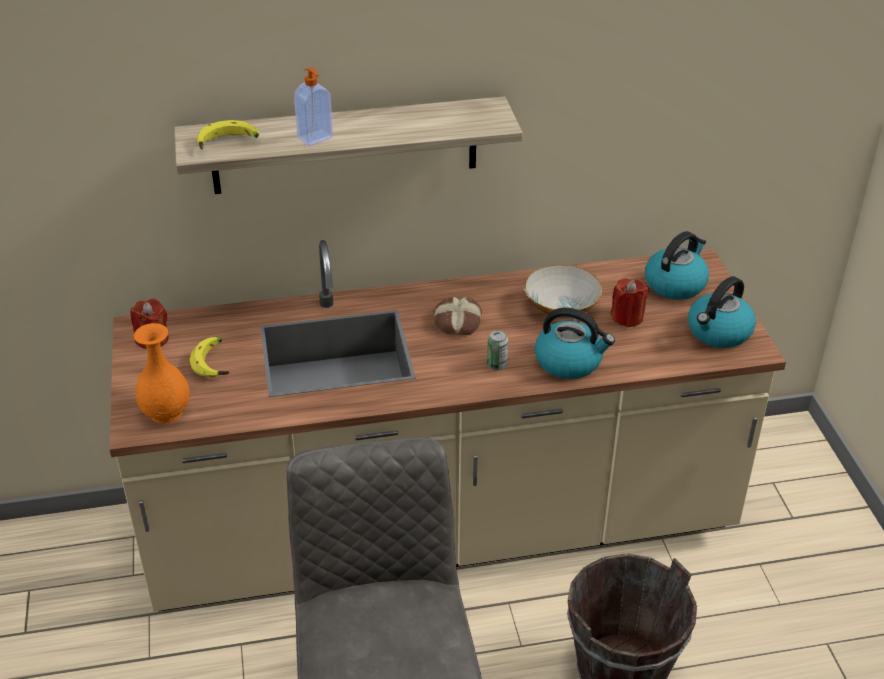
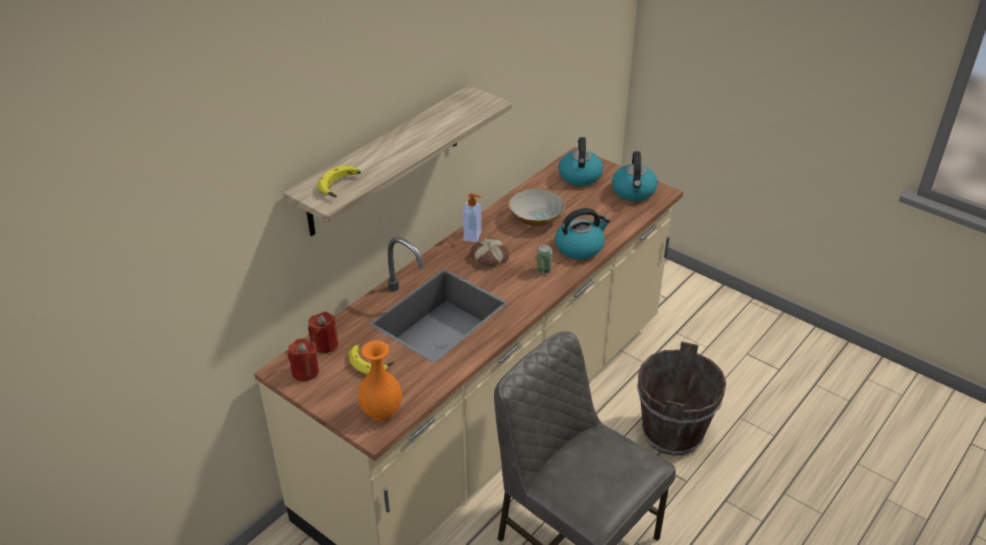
camera: 40 degrees left, 0 degrees up
soap dispenser [294,67,333,146] -> soap dispenser moved to [463,194,482,242]
red candle [610,278,648,327] -> red candle moved to [308,311,338,353]

